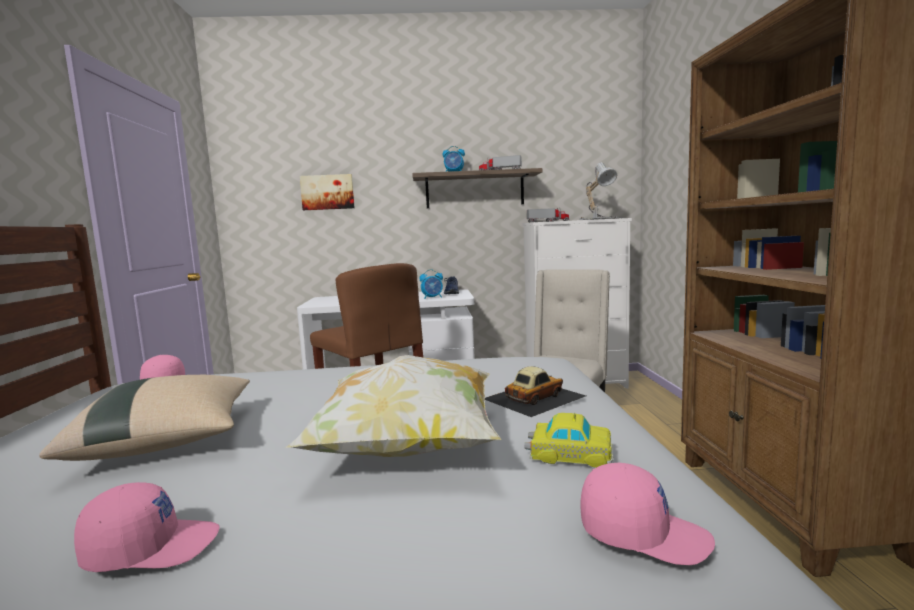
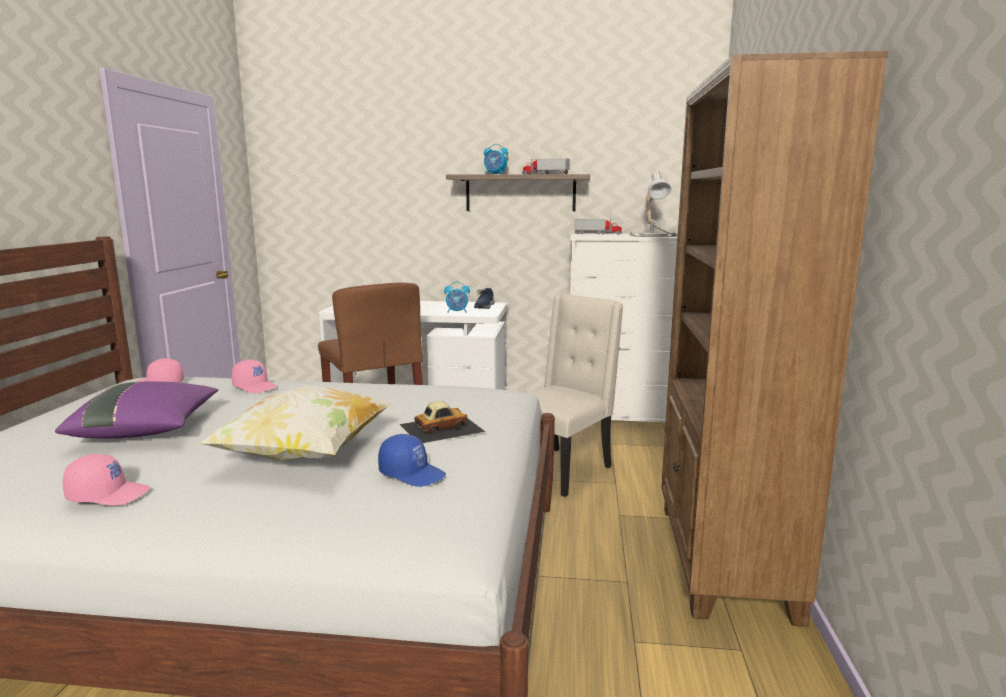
camera: 10 degrees right, 5 degrees up
beige pillow [39,375,250,461] -> purple pillow [55,382,218,438]
picture [300,174,355,210] -> none
toy car [524,413,613,468] -> blue cap [378,434,446,487]
pink cap [580,463,715,565] -> pink cap moved to [232,360,278,393]

